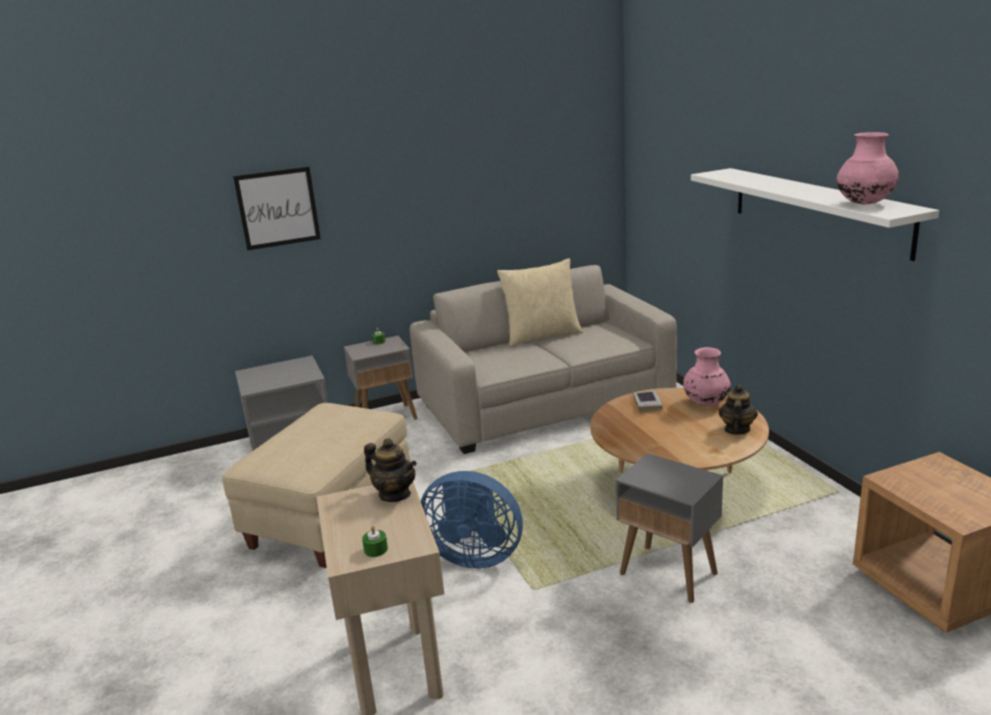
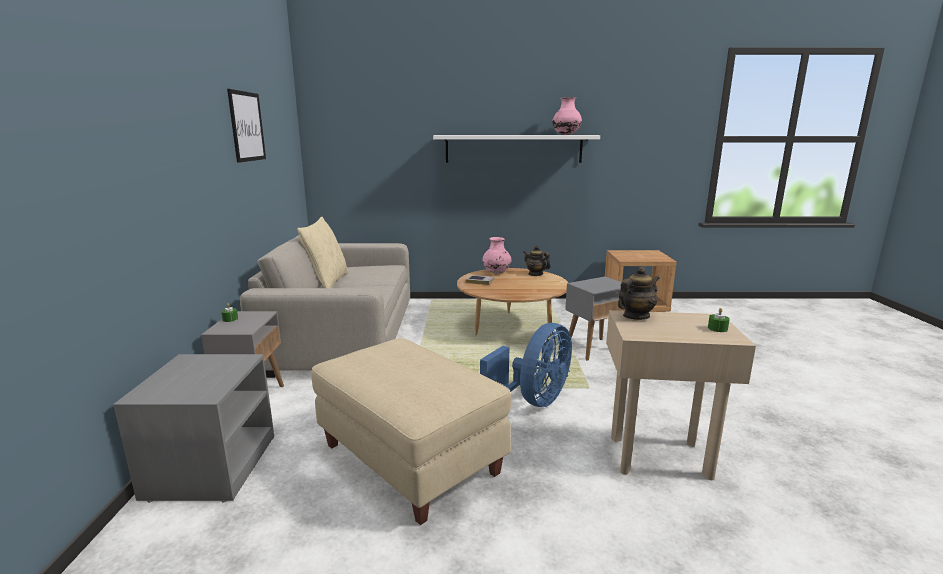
camera: 70 degrees left, 5 degrees down
picture [233,167,321,251] -> picture moved to [227,89,266,163]

